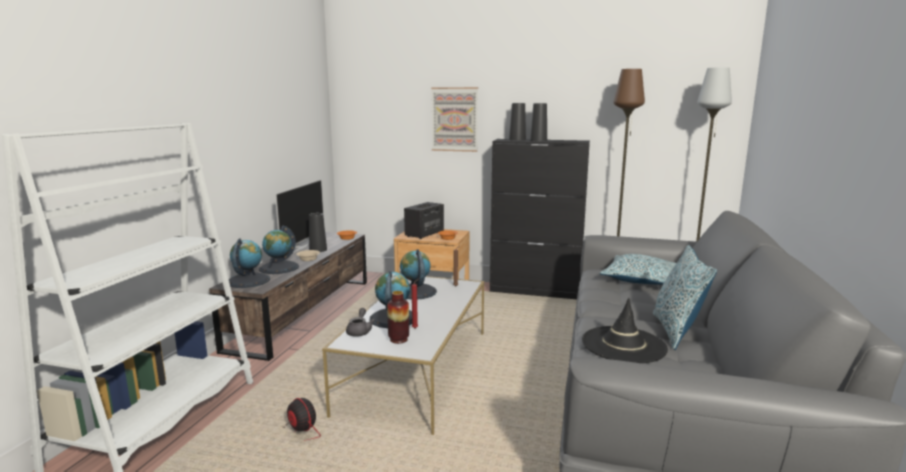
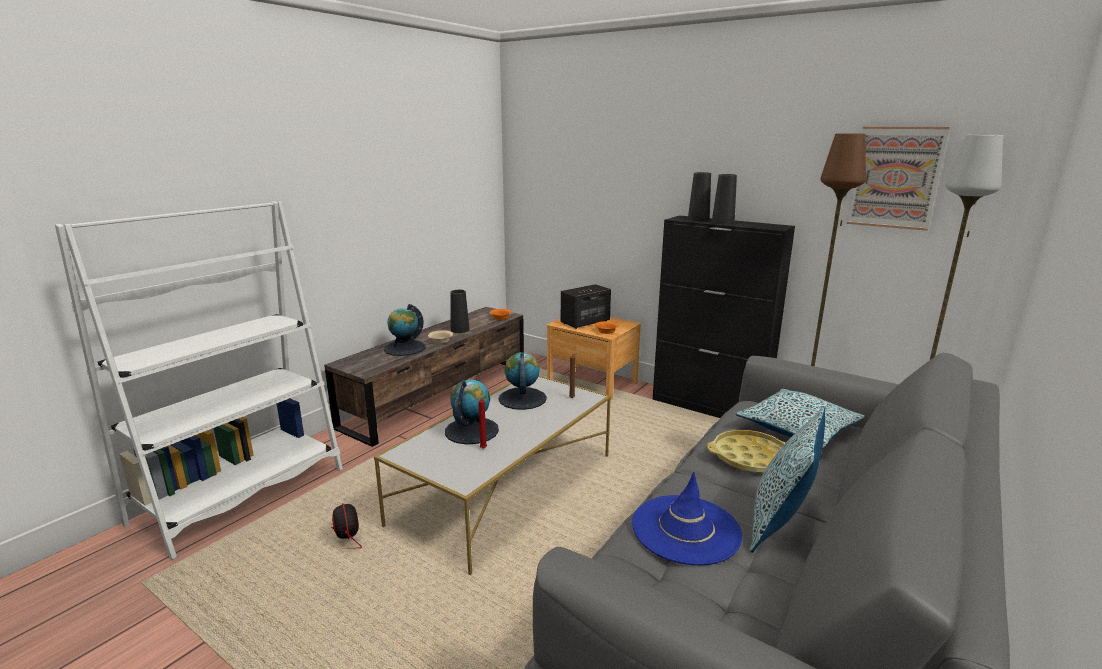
camera: 20 degrees right, 5 degrees up
globe [229,238,270,288] -> none
television [275,179,324,253] -> none
grey teapot [346,308,375,337] -> none
vase [387,291,409,344] -> none
picture [431,87,478,152] -> picture moved to [847,127,950,231]
black hat [582,298,668,363] -> blue hat [632,472,742,565]
none -> yellow tray [707,430,786,473]

